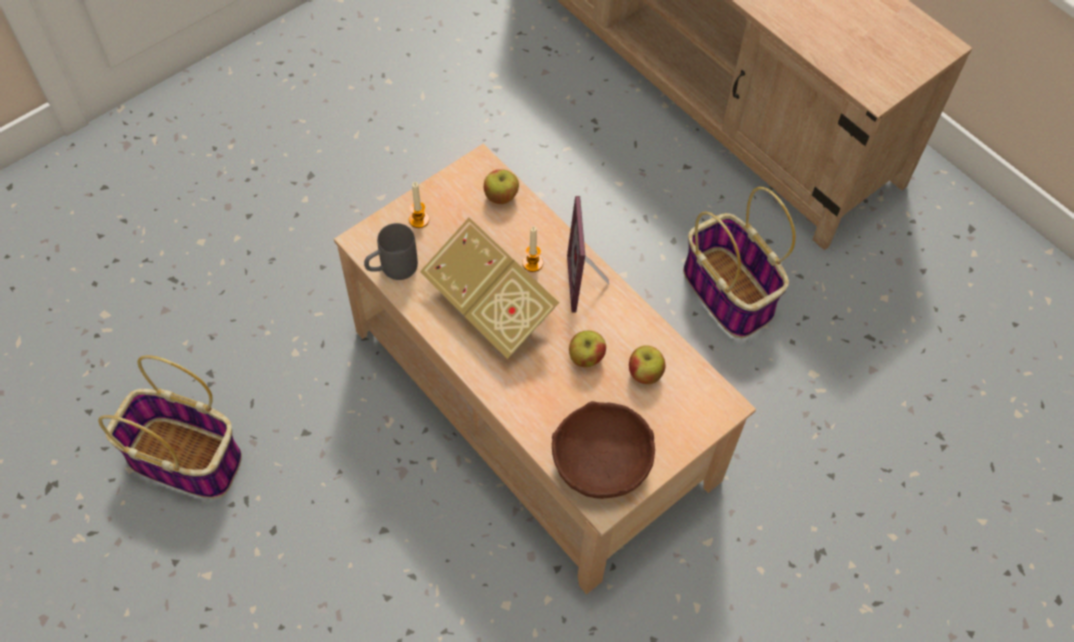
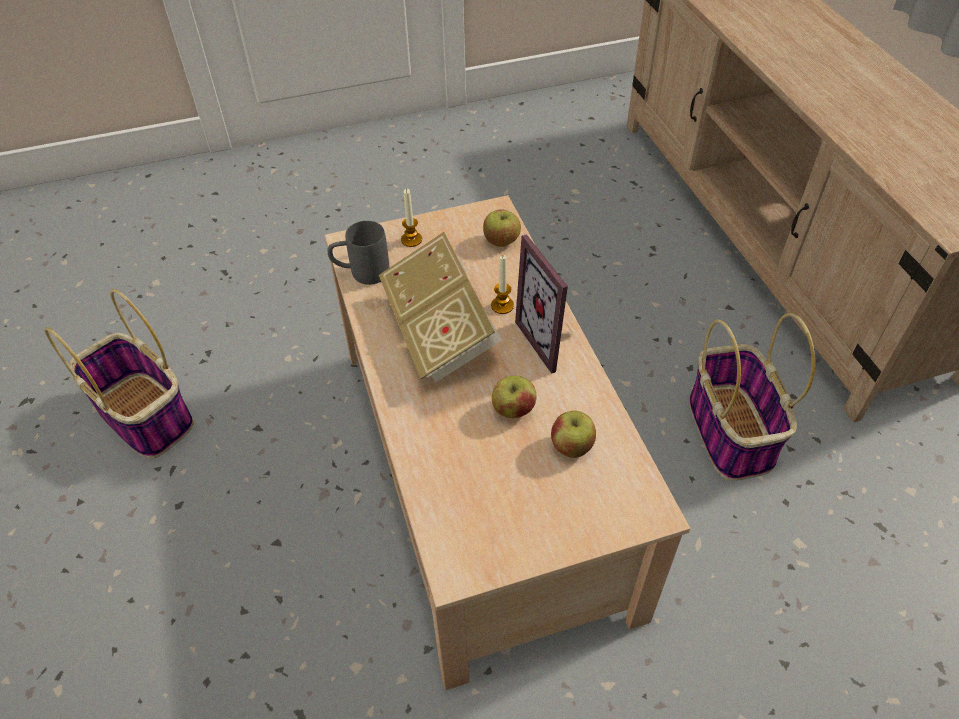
camera: 25 degrees right, 10 degrees down
brown bowl [552,401,655,499] -> none
picture frame [567,196,609,313] -> picture frame turned 45 degrees counterclockwise [515,234,574,374]

